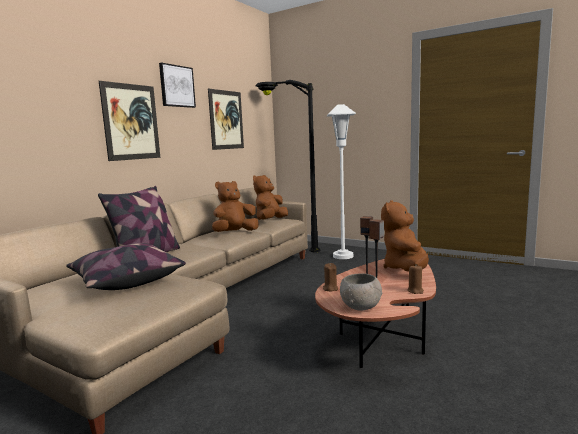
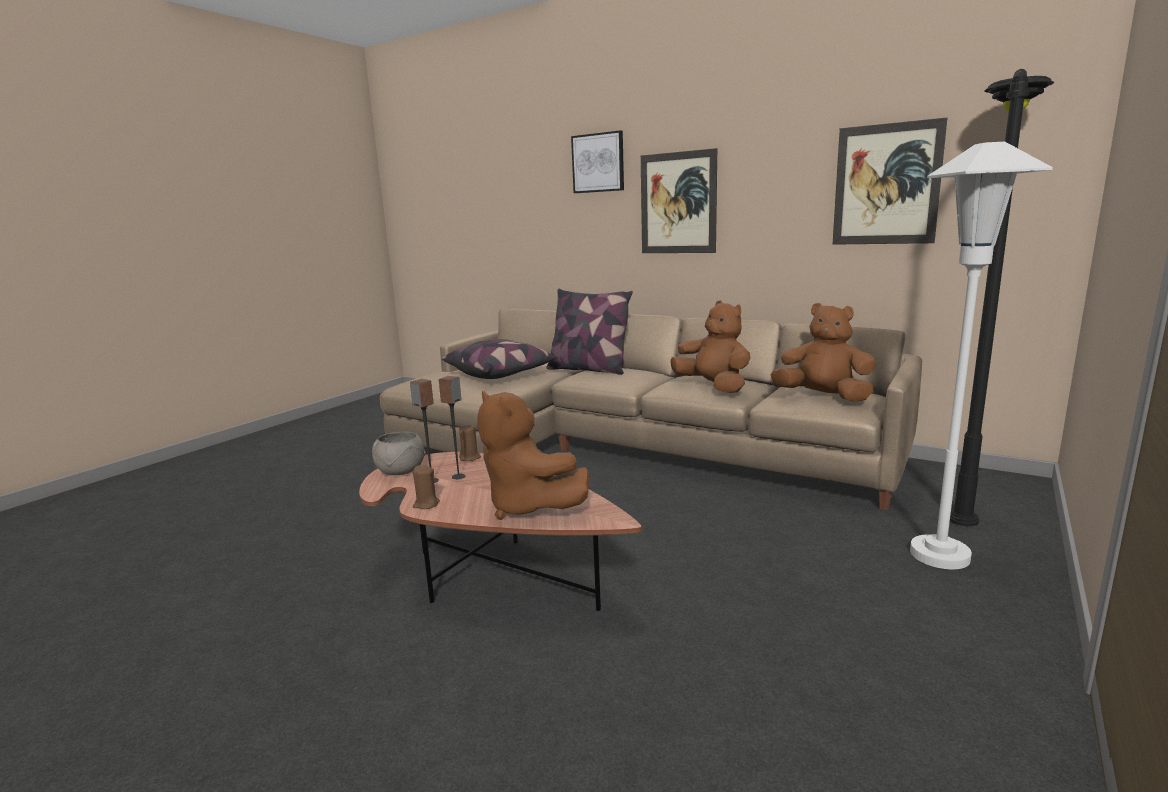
camera: 90 degrees right, 5 degrees up
picture [159,63,196,108] -> picture moved to [571,130,624,193]
brown plush toy [381,200,429,271] -> brown plush toy turned 150 degrees counterclockwise [477,391,589,520]

